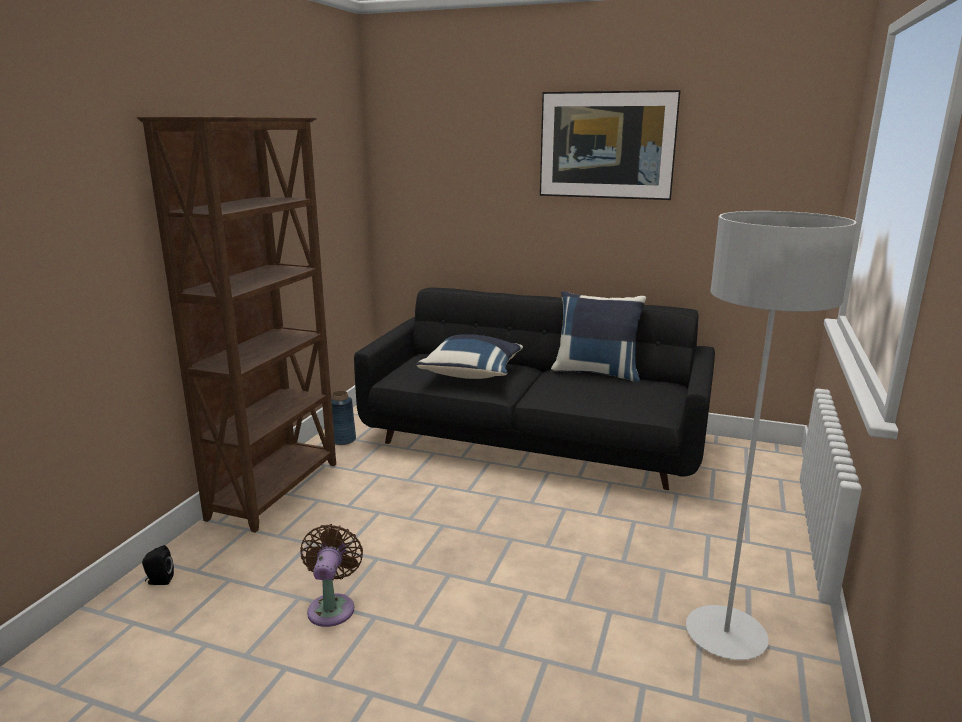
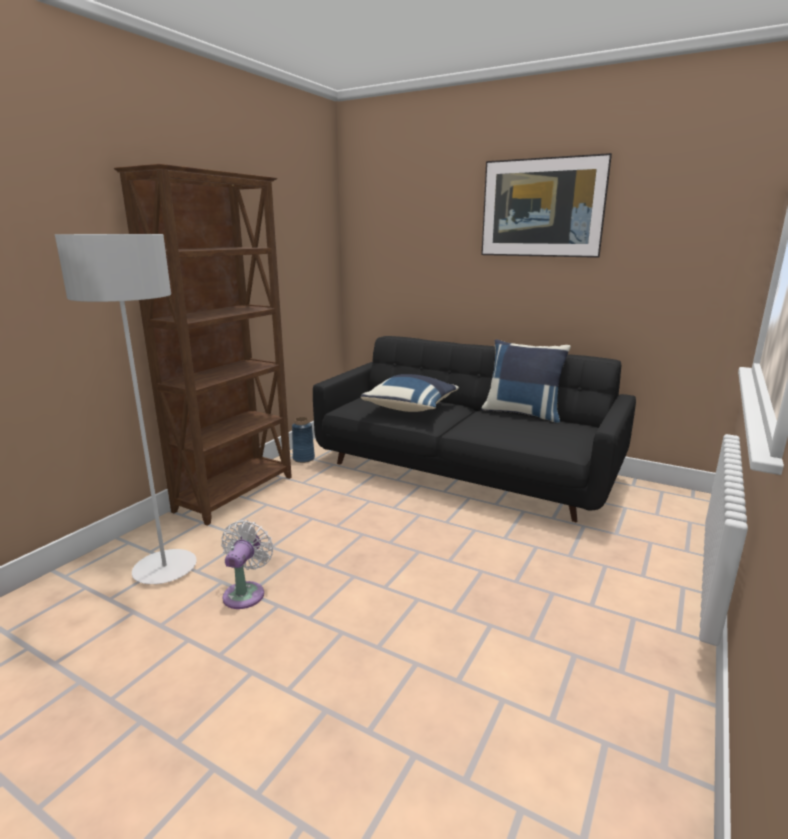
camera: 10 degrees right, 0 degrees up
black speaker [142,545,174,585] -> none
brown fan [301,524,363,627] -> white fan [221,520,273,609]
grey floor lamp [686,211,857,660] -> grey floor lamp moved to [55,234,197,584]

